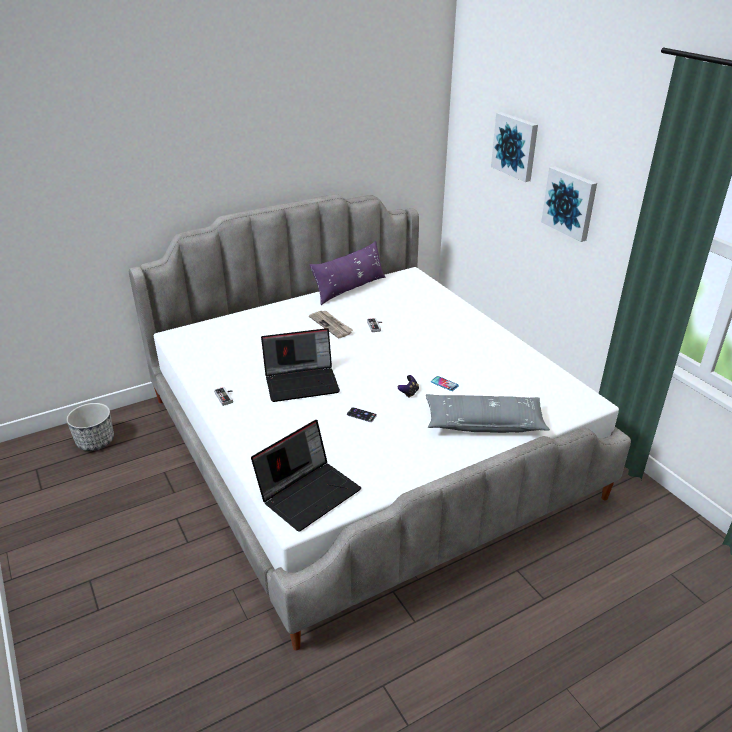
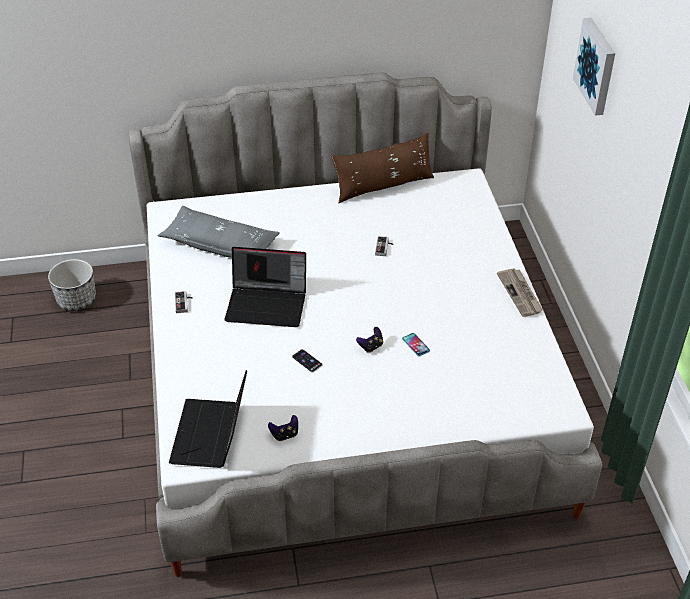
camera: 20 degrees right, 10 degrees up
laptop [251,420,361,532] -> laptop turned 120 degrees clockwise [169,370,247,468]
newspaper [309,311,353,338] -> newspaper moved to [497,268,543,317]
purple pillow [310,241,385,305] -> brown pillow [331,133,434,203]
grey pillow [426,394,550,433] -> grey pillow moved to [157,206,280,258]
picture [541,166,597,242] -> none
none -> game controller [268,415,298,441]

